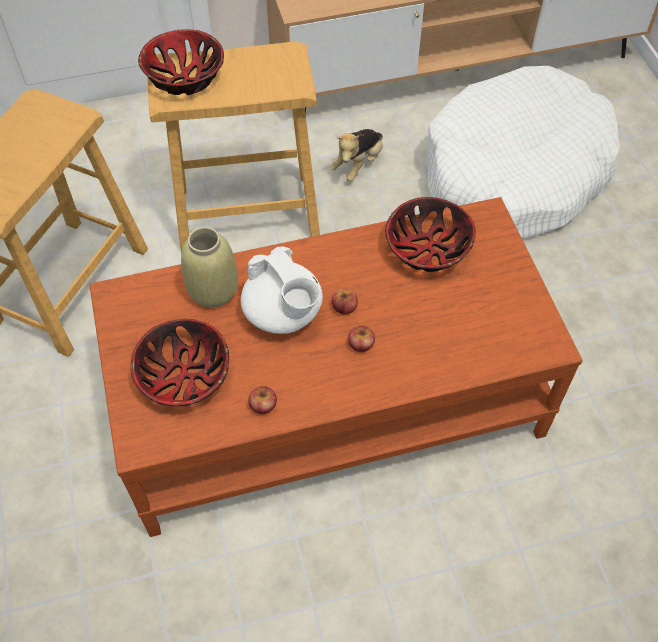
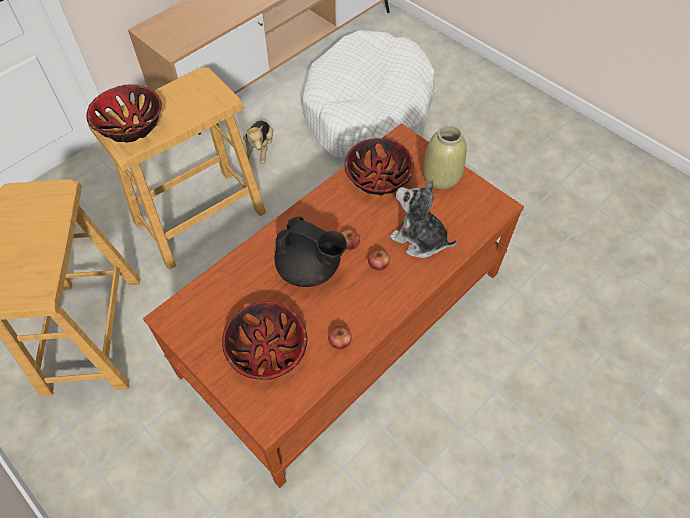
camera: 30 degrees left, 0 degrees up
beige vase [181,227,238,308] -> beige vase moved to [423,125,467,190]
white teapot [241,247,323,334] -> black teapot [274,217,347,287]
none -> plush toy [390,180,457,258]

